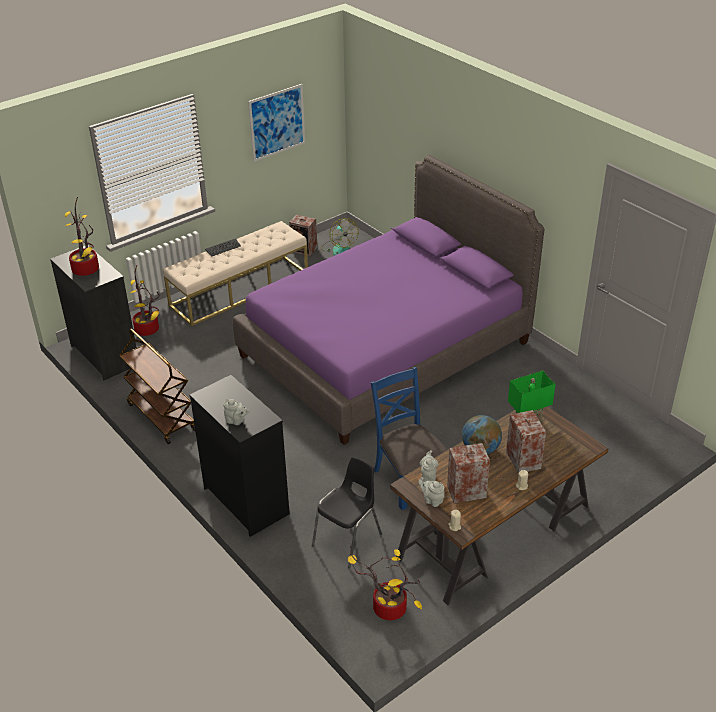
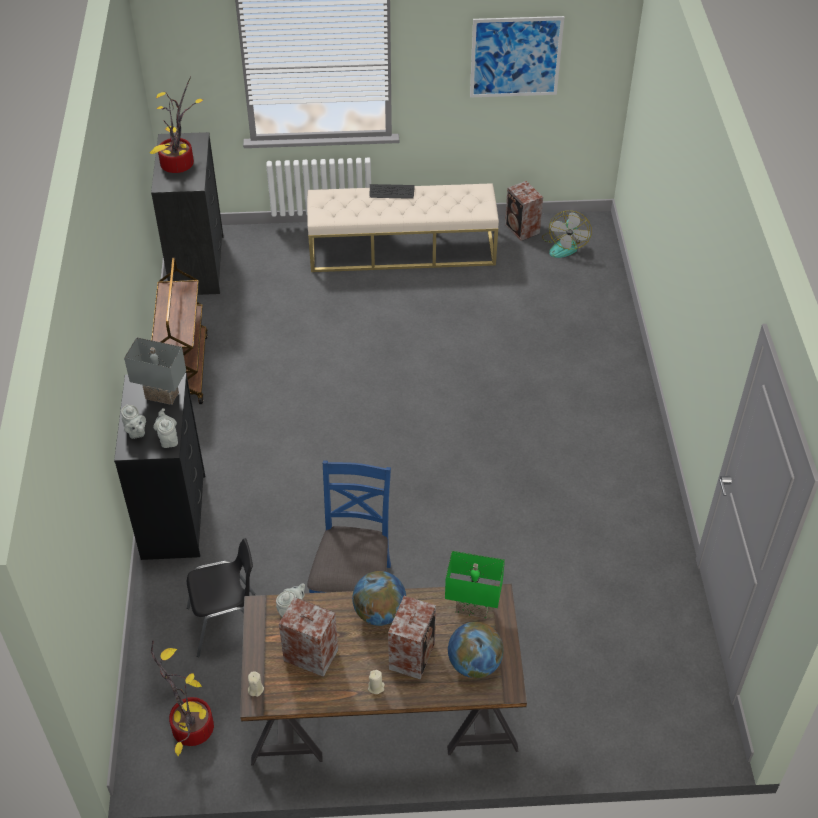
camera: 35 degrees right, 10 degrees up
potted plant [130,265,160,336] -> none
purple bed [233,155,544,445] -> none
grey teapot [418,477,445,507] -> grey teapot moved to [153,408,178,448]
none -> grey table lamp [124,337,186,405]
none -> globe [448,622,504,678]

